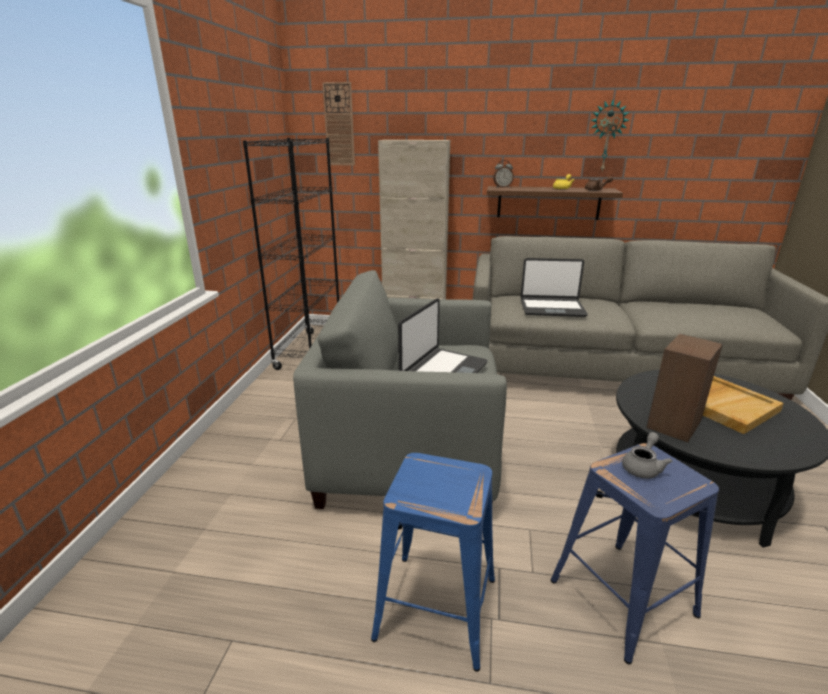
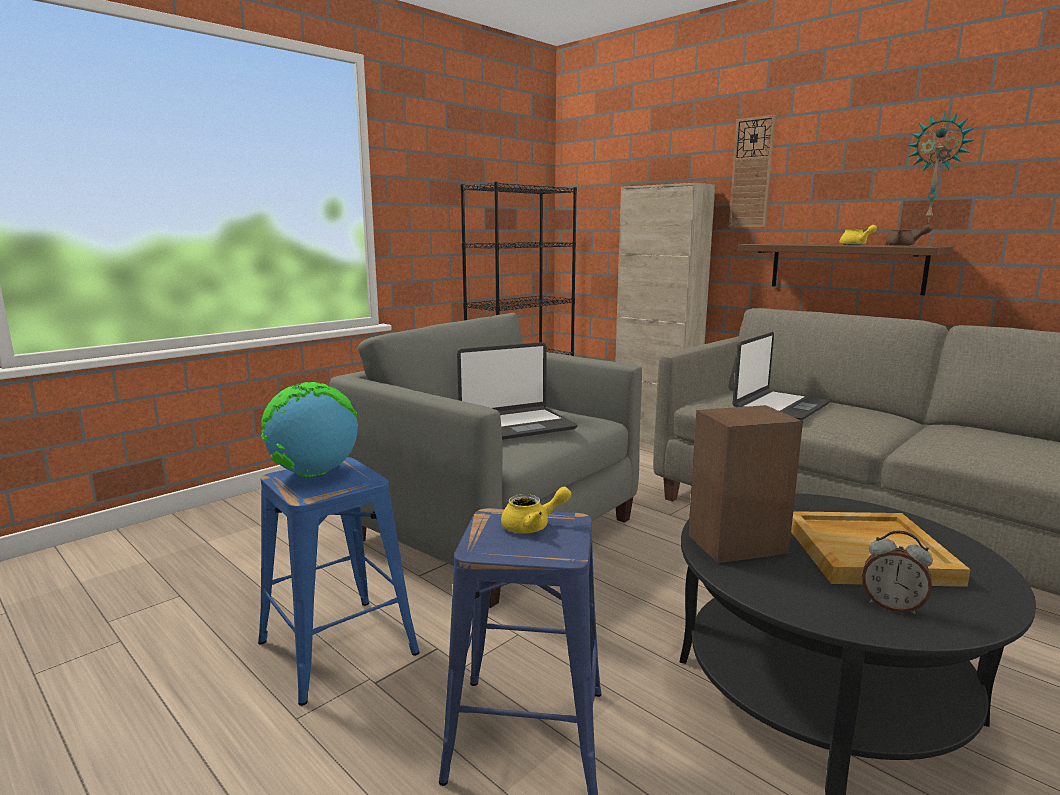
camera: 35 degrees right, 10 degrees down
wall clock [322,82,355,166] -> wall clock moved to [729,115,776,227]
alarm clock [493,160,514,188] -> alarm clock moved to [862,531,933,614]
laptop [521,258,588,317] -> laptop turned 90 degrees counterclockwise [732,332,830,421]
grey teapot [622,432,673,479] -> yellow teapot [501,487,571,533]
none -> globe [261,382,358,477]

